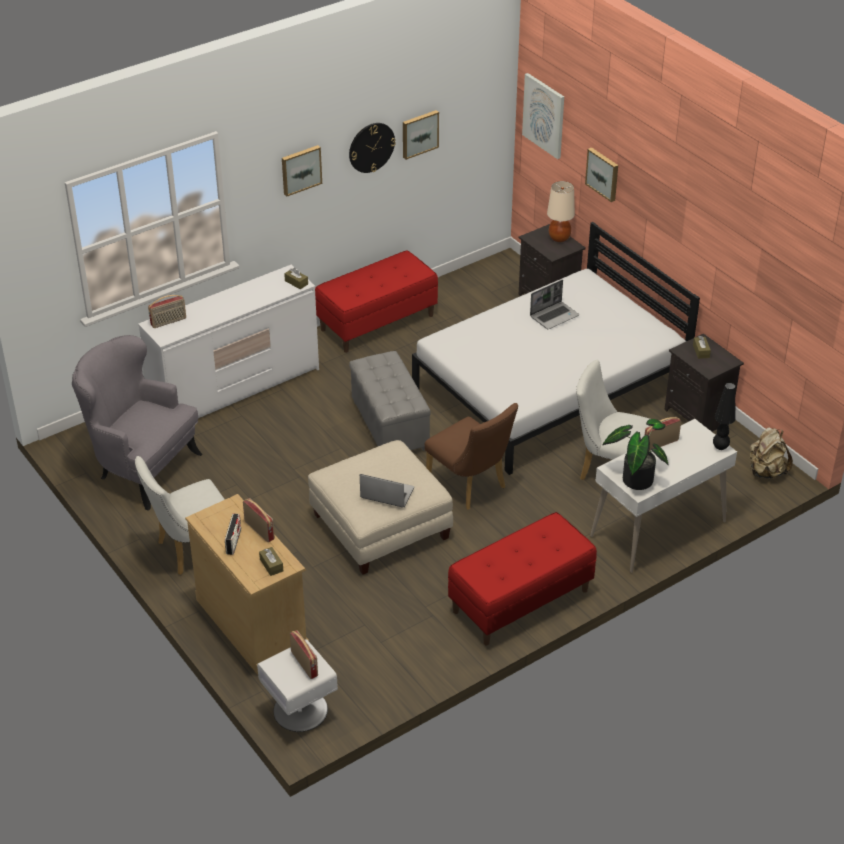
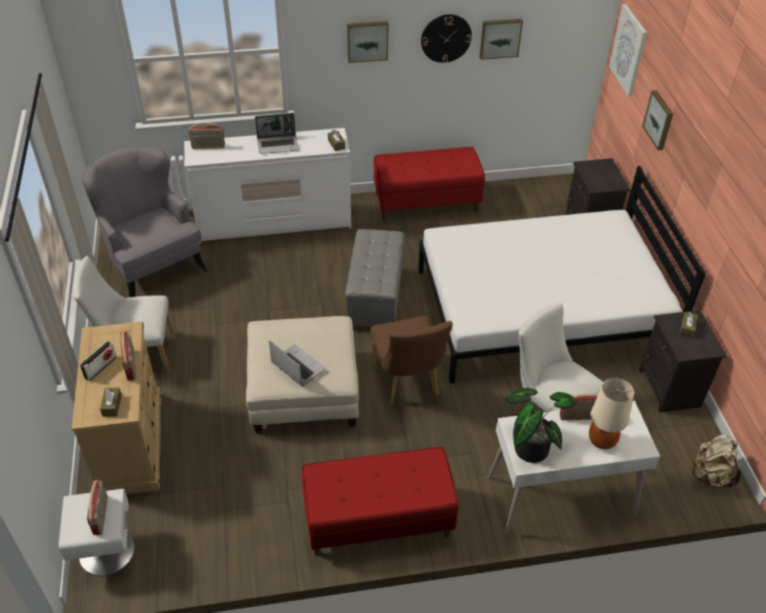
camera: 25 degrees right, 5 degrees up
laptop [530,280,579,329] -> laptop moved to [255,113,299,154]
beige table lamp [547,181,575,242] -> beige table lamp moved to [589,378,634,449]
black table lamp [713,383,736,450] -> none

